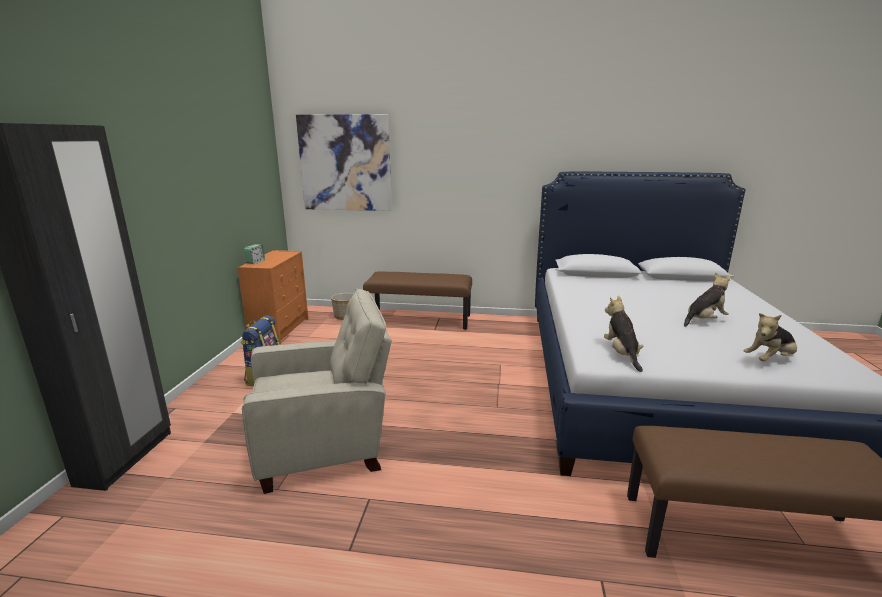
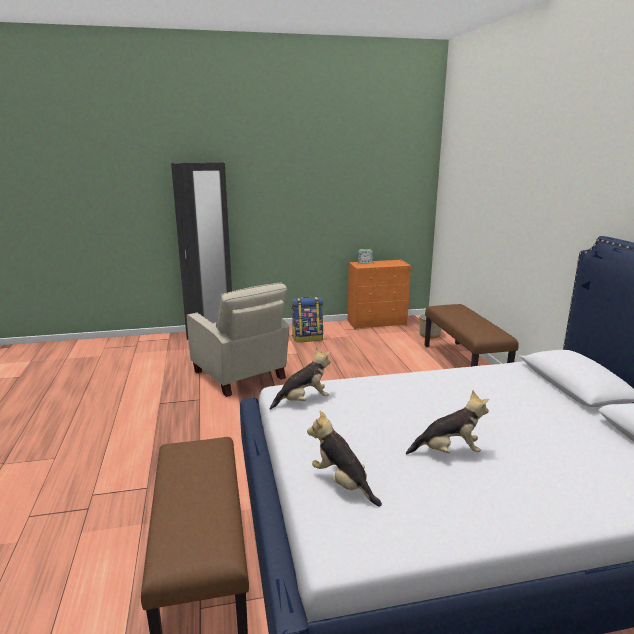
camera: 70 degrees right, 0 degrees up
picture [296,114,392,211] -> none
plush toy [684,272,731,327] -> plush toy turned 45 degrees counterclockwise [406,391,489,454]

